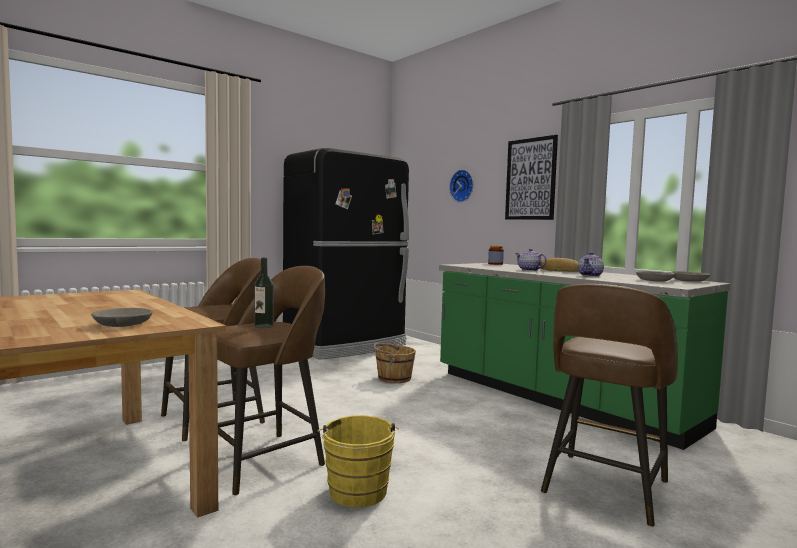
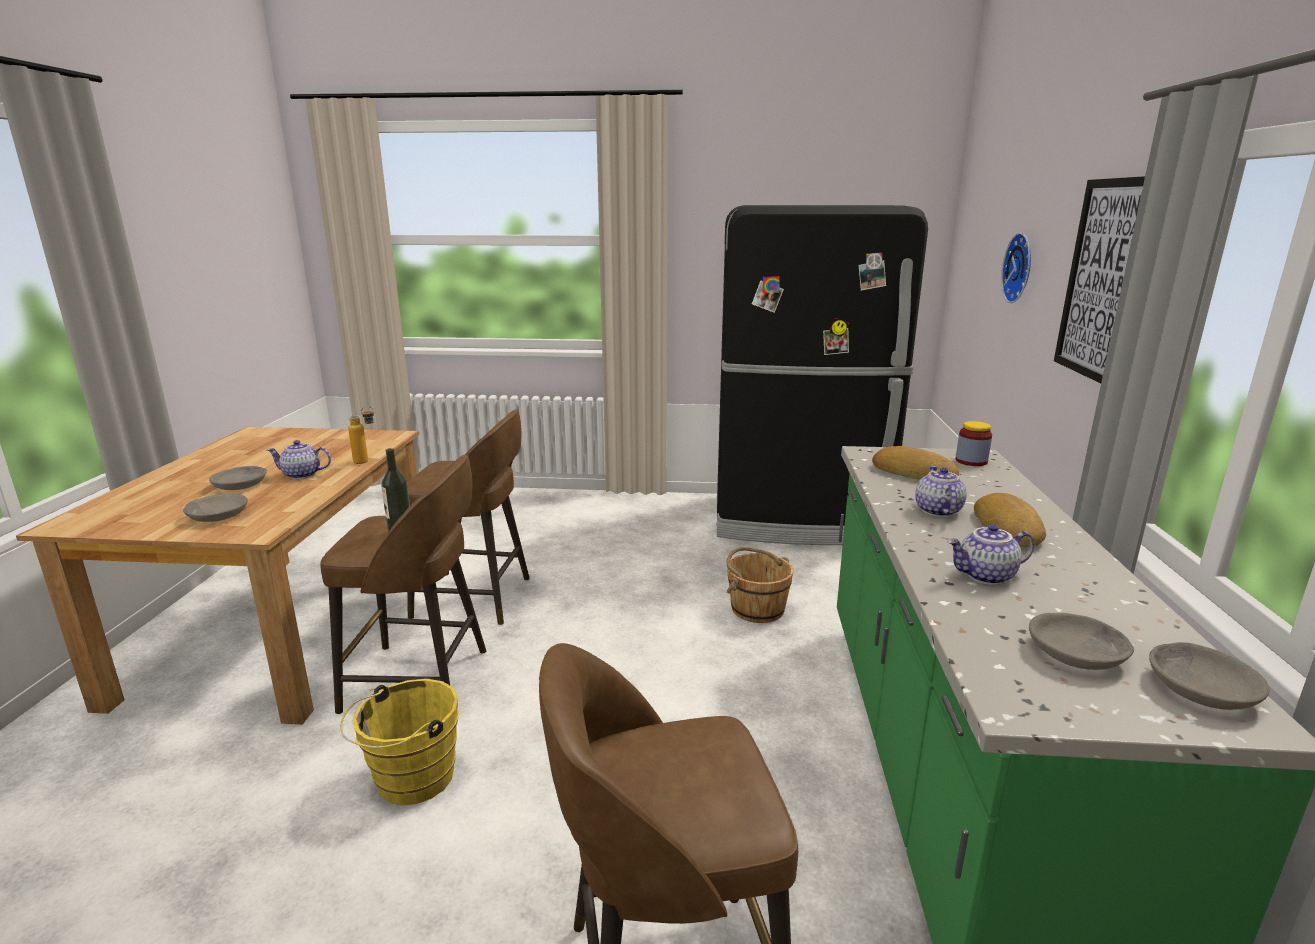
camera: 45 degrees right, 15 degrees up
none -> grey bowl [209,466,267,490]
none -> teapot [267,440,331,479]
none -> bottle [348,406,374,464]
none -> bread [872,446,959,480]

